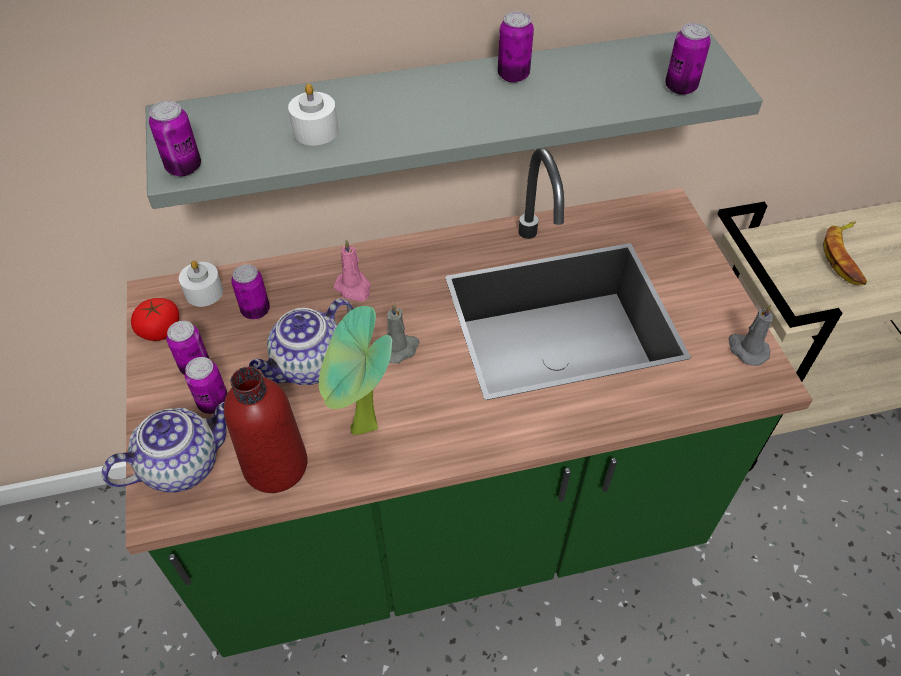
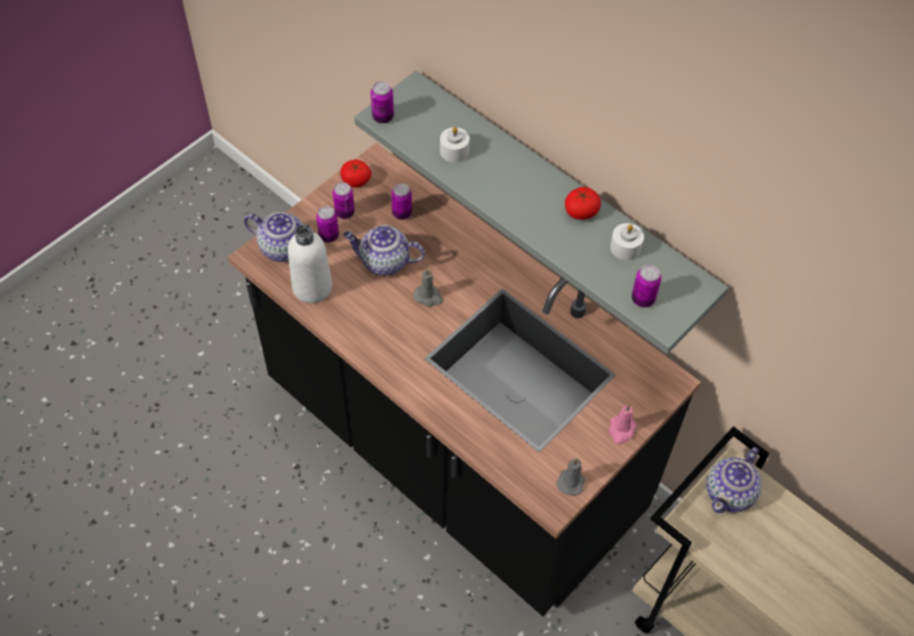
camera: 55 degrees right, 5 degrees up
green counter [126,148,813,657] -> black counter [228,143,701,616]
white candle [179,261,223,307] -> white candle moved to [610,223,644,260]
red bottle [224,367,308,493] -> white bottle [288,224,332,303]
potted plant [319,306,392,435] -> none
pink candle [334,239,371,301] -> pink candle moved to [609,404,637,444]
can [498,11,534,83] -> tomato [565,187,601,220]
banana [823,222,867,285] -> none
none -> teapot [706,447,762,513]

